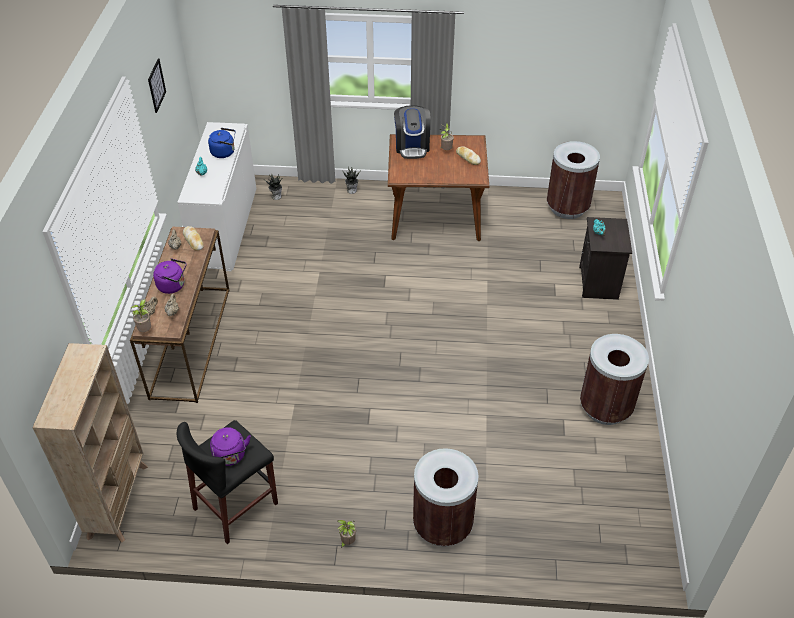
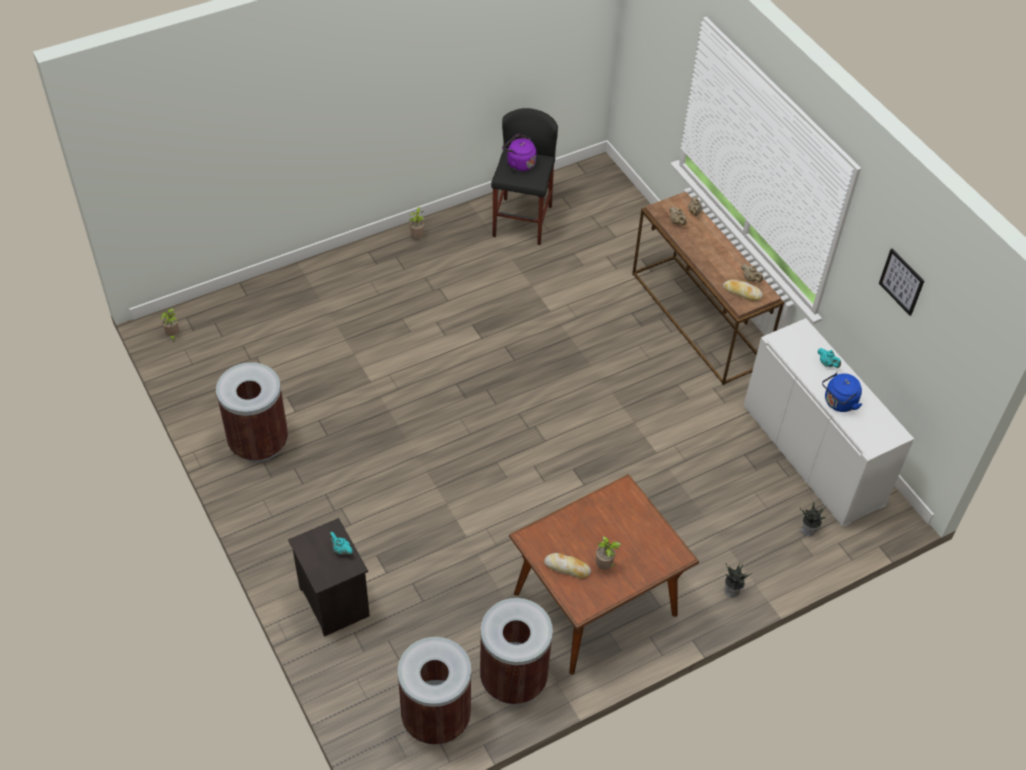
camera: 145 degrees right, 5 degrees up
beige bookcase [32,343,148,543] -> none
potted plant [130,299,151,332] -> potted plant moved to [160,309,179,343]
purple kettle [153,258,187,294] -> none
coffee machine [394,105,430,159] -> none
brown trash can [413,448,479,547] -> brown trash can moved to [480,598,553,704]

